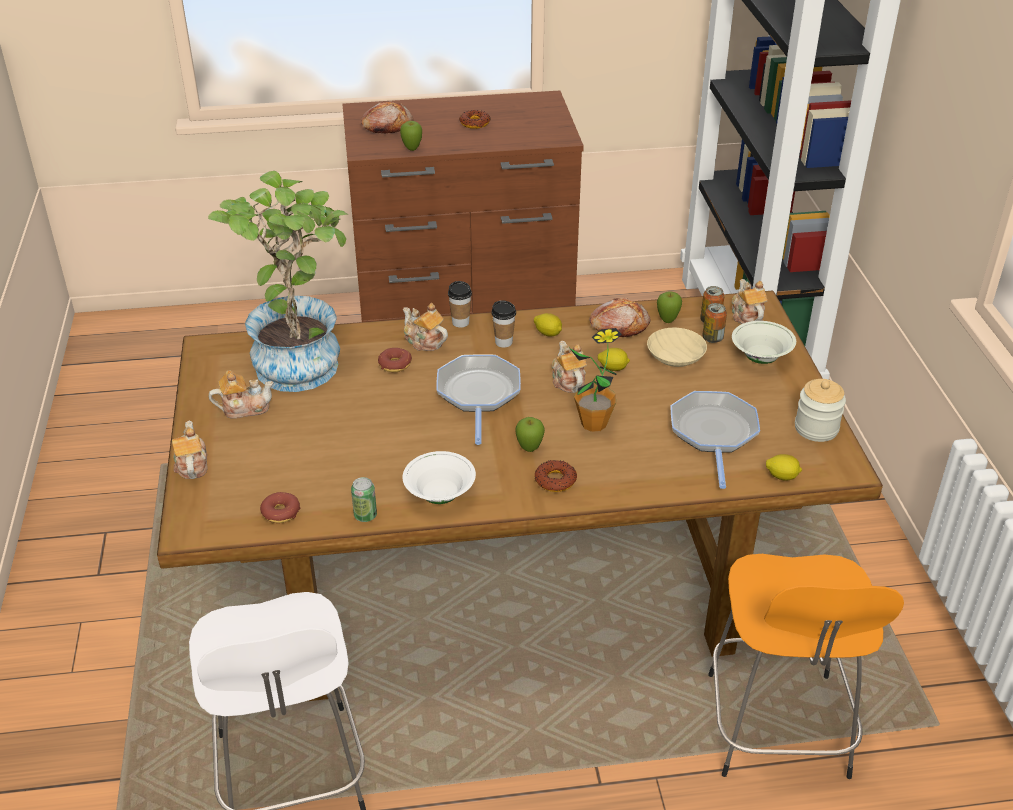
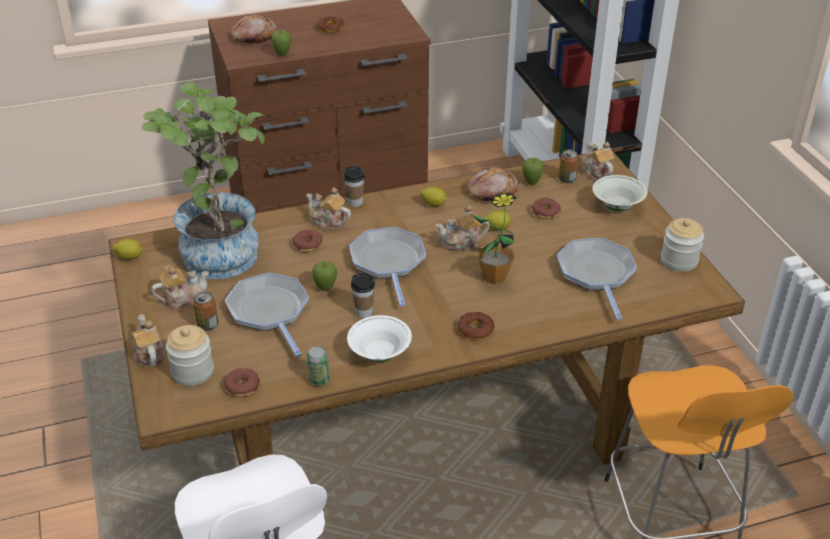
camera: 10 degrees left, 0 degrees up
cup [492,300,516,348] -> cup moved to [351,273,375,318]
apple [515,417,545,452] -> apple moved to [312,261,337,291]
teapot [552,341,587,393] -> teapot turned 75 degrees counterclockwise [436,205,490,251]
beige bowl [647,328,707,367] -> donut [531,198,561,219]
can [702,303,727,343] -> can moved to [193,292,218,331]
lemon [766,454,802,481] -> lemon moved to [113,239,143,260]
none -> jar [166,325,214,386]
none -> frying pan [225,273,309,357]

